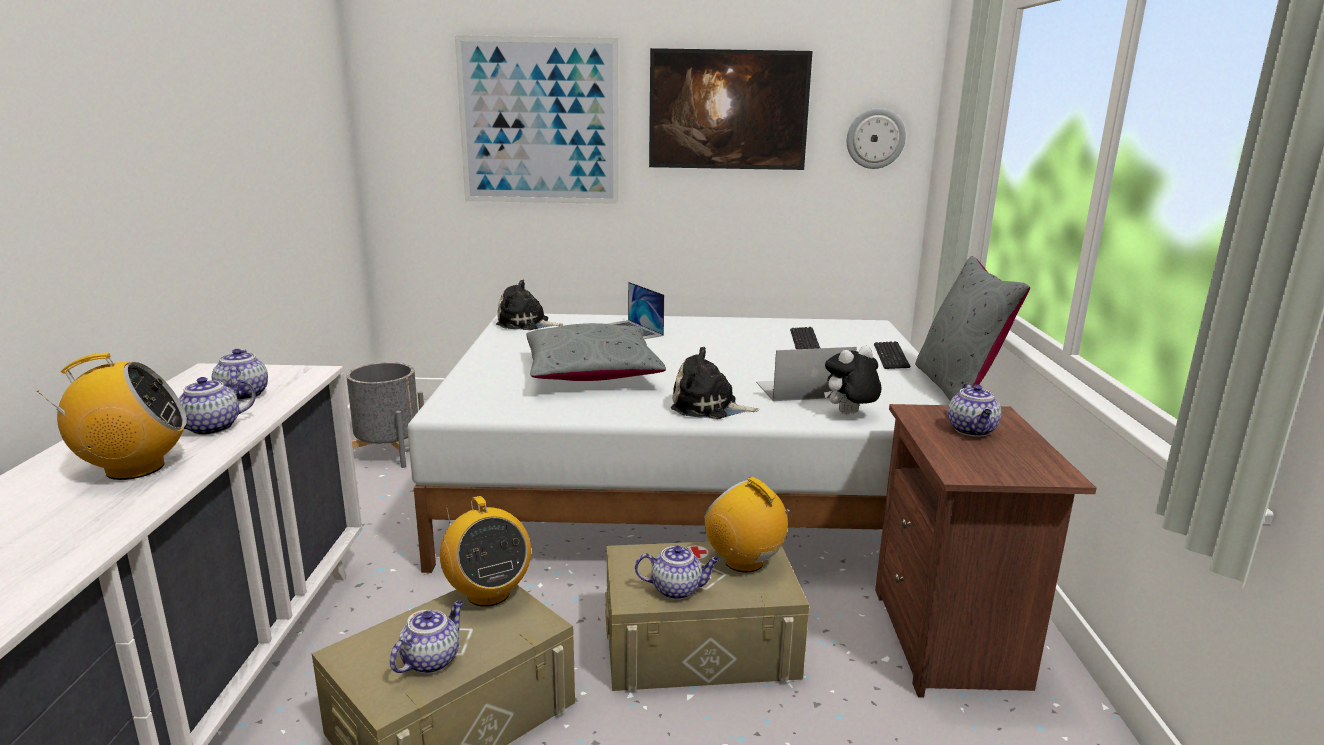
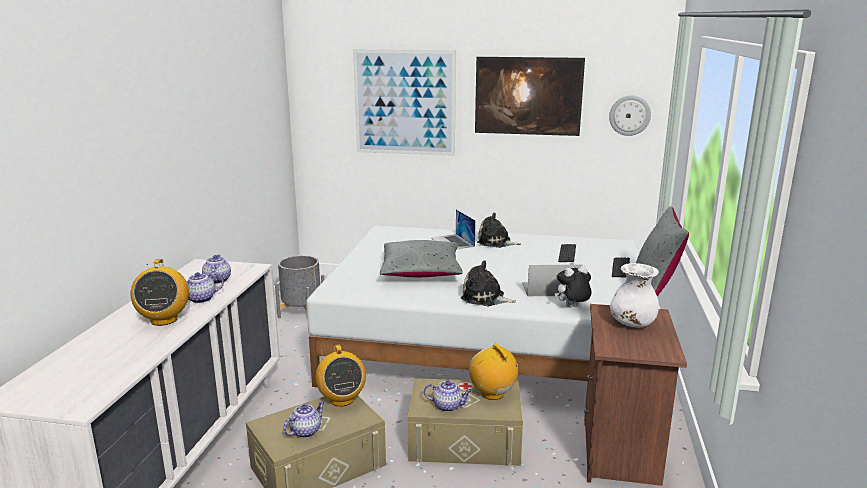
camera: 10 degrees right, 0 degrees up
radio [37,352,187,480] -> radio turned 90 degrees clockwise [130,259,189,326]
plush toy [496,280,563,330] -> plush toy moved to [477,213,521,248]
teapot [948,383,1001,437] -> white vase [610,263,659,327]

